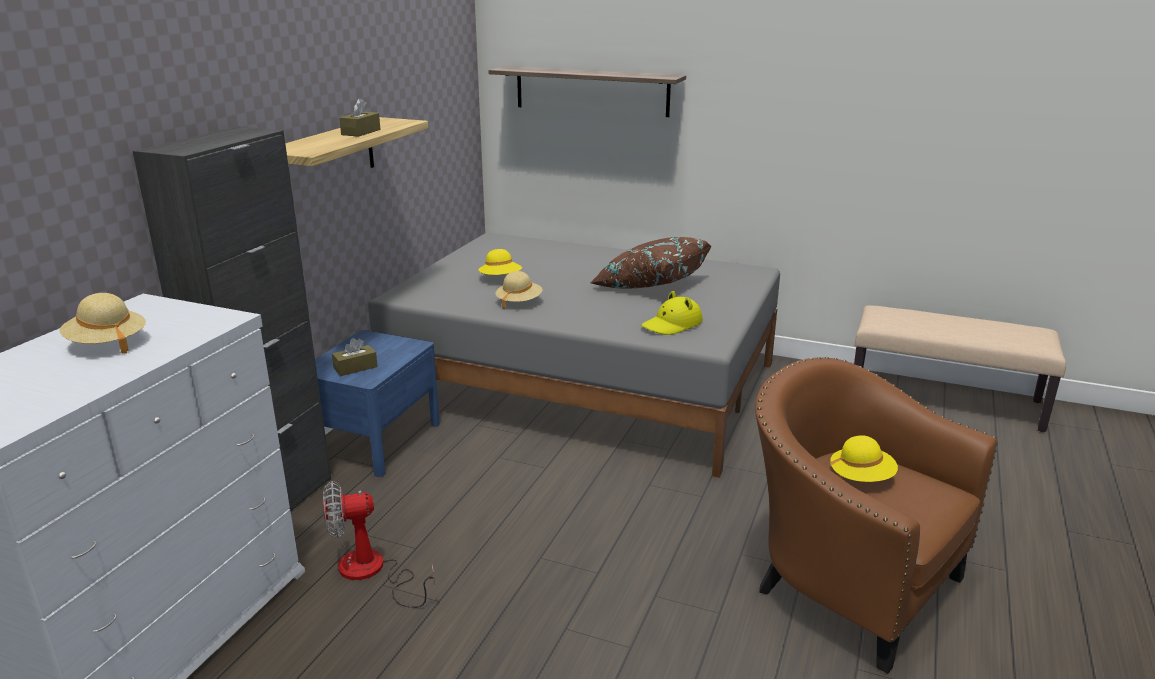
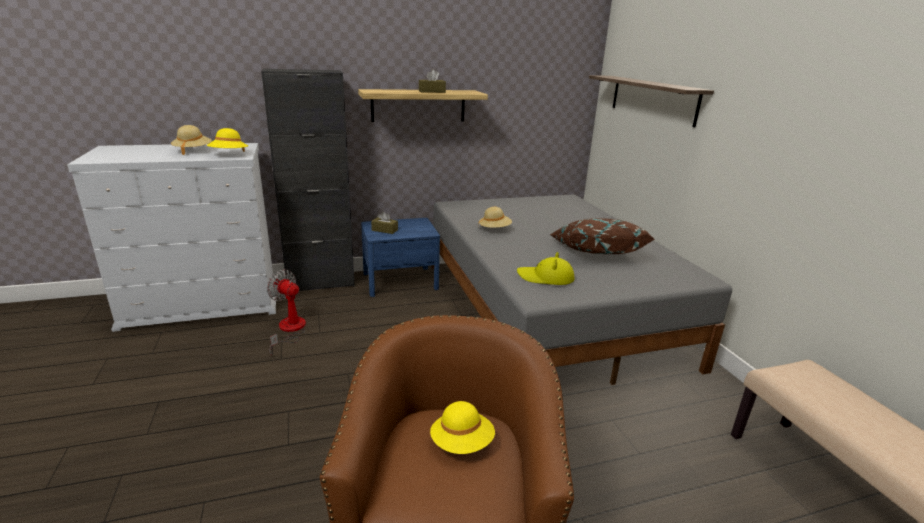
camera: 50 degrees right, 0 degrees up
yellow hat [478,249,522,275] -> yellow hat moved to [207,128,248,152]

